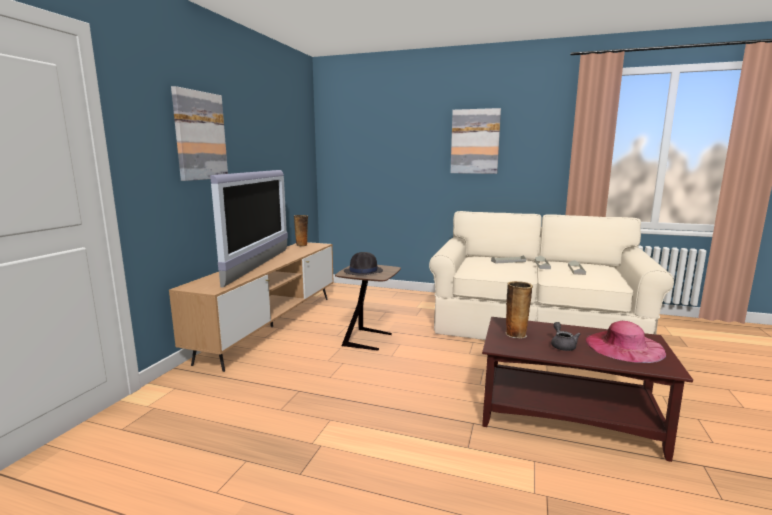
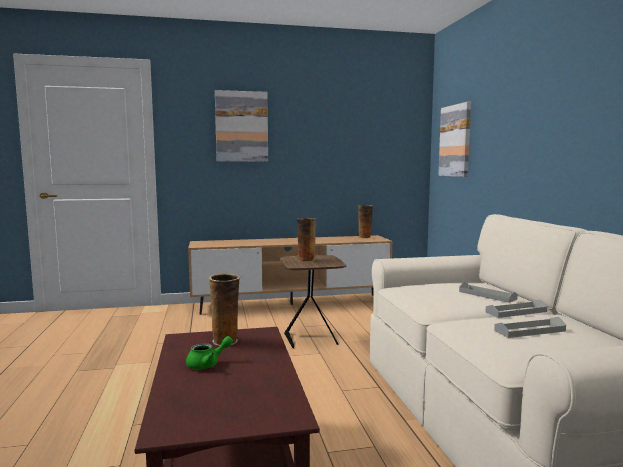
camera: 60 degrees right, 5 degrees down
television [210,170,288,287] -> none
black hat [344,252,383,276] -> vase [297,218,316,262]
picture [450,108,501,174] -> picture moved to [438,102,471,177]
grey teapot [551,322,580,351] -> green teapot [186,336,233,369]
pink hat [586,321,666,363] -> none

